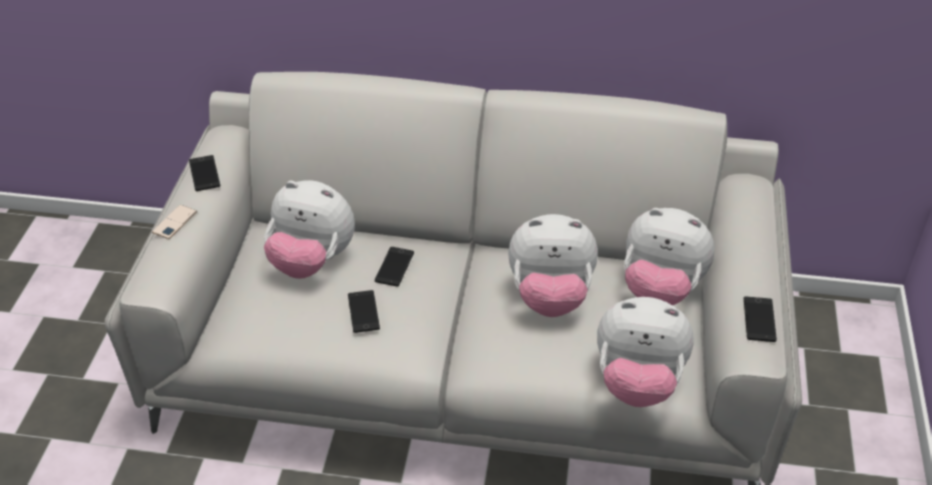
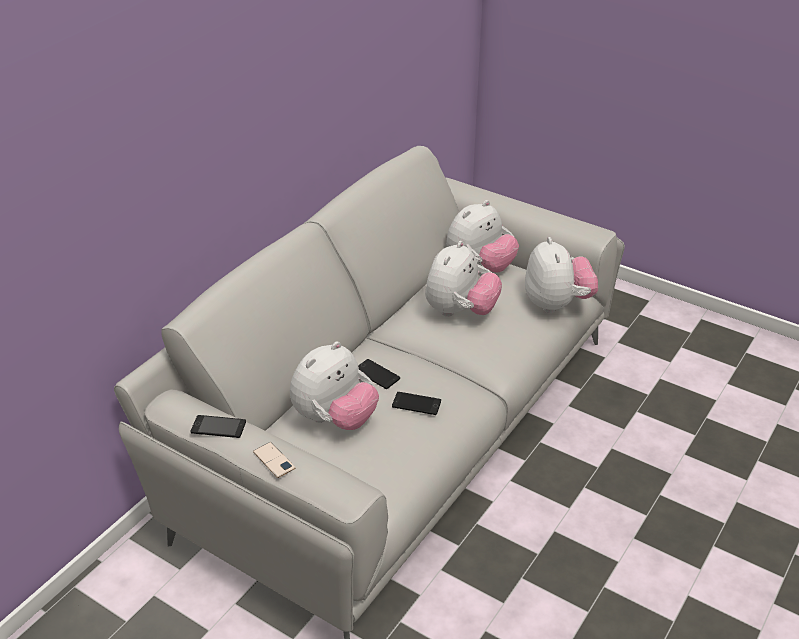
camera: 65 degrees left, 5 degrees down
plush toy [597,297,694,407] -> plush toy turned 45 degrees counterclockwise [525,237,598,313]
phone [744,297,777,342] -> none

